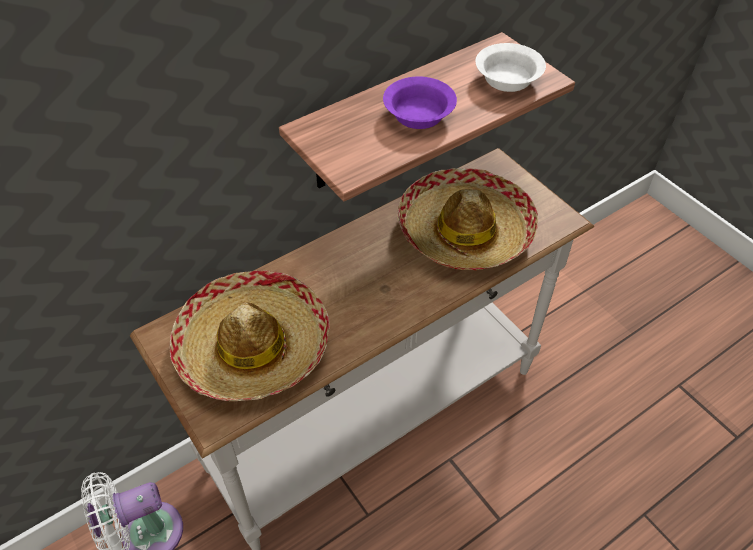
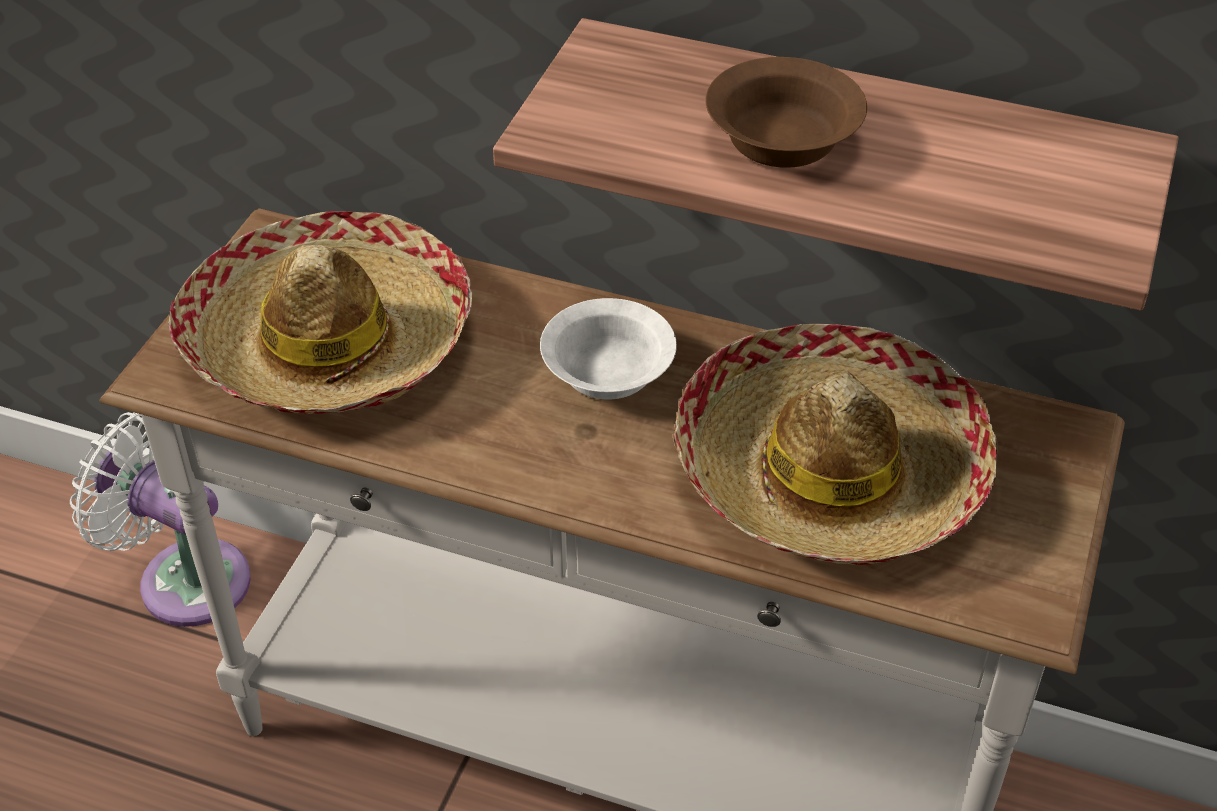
camera: 55 degrees right, 5 degrees down
purple bowl [383,77,457,129] -> brown bowl [706,57,867,168]
white bowl [475,43,546,92] -> white bowl moved to [540,298,677,400]

